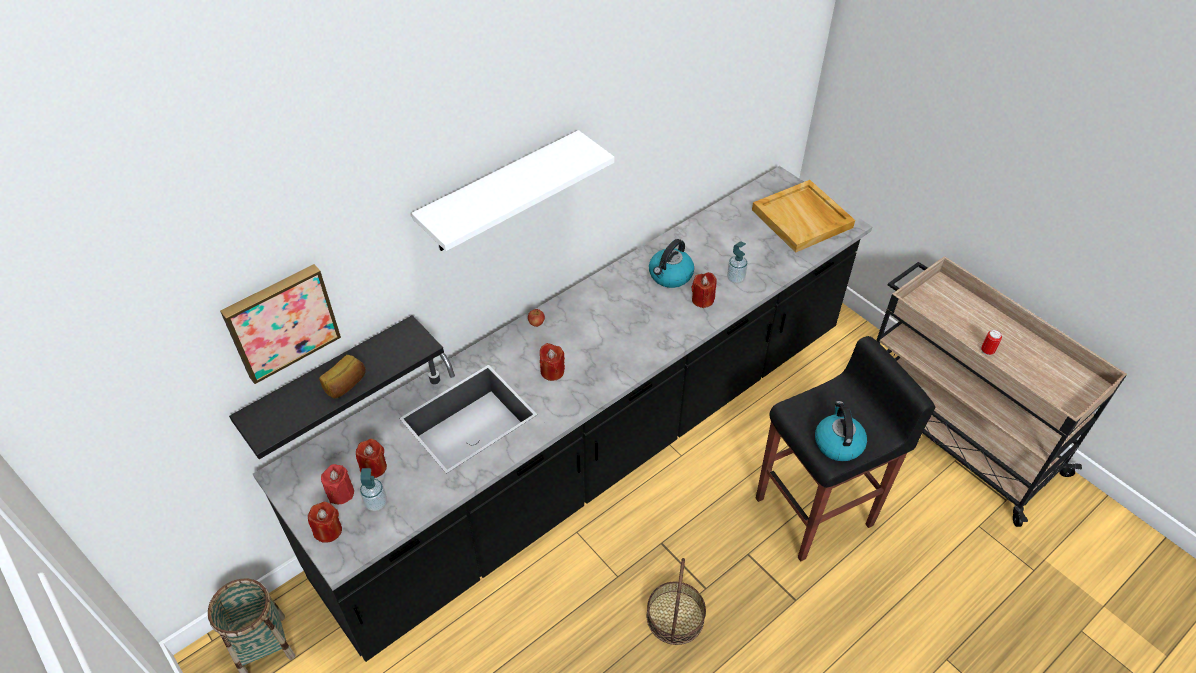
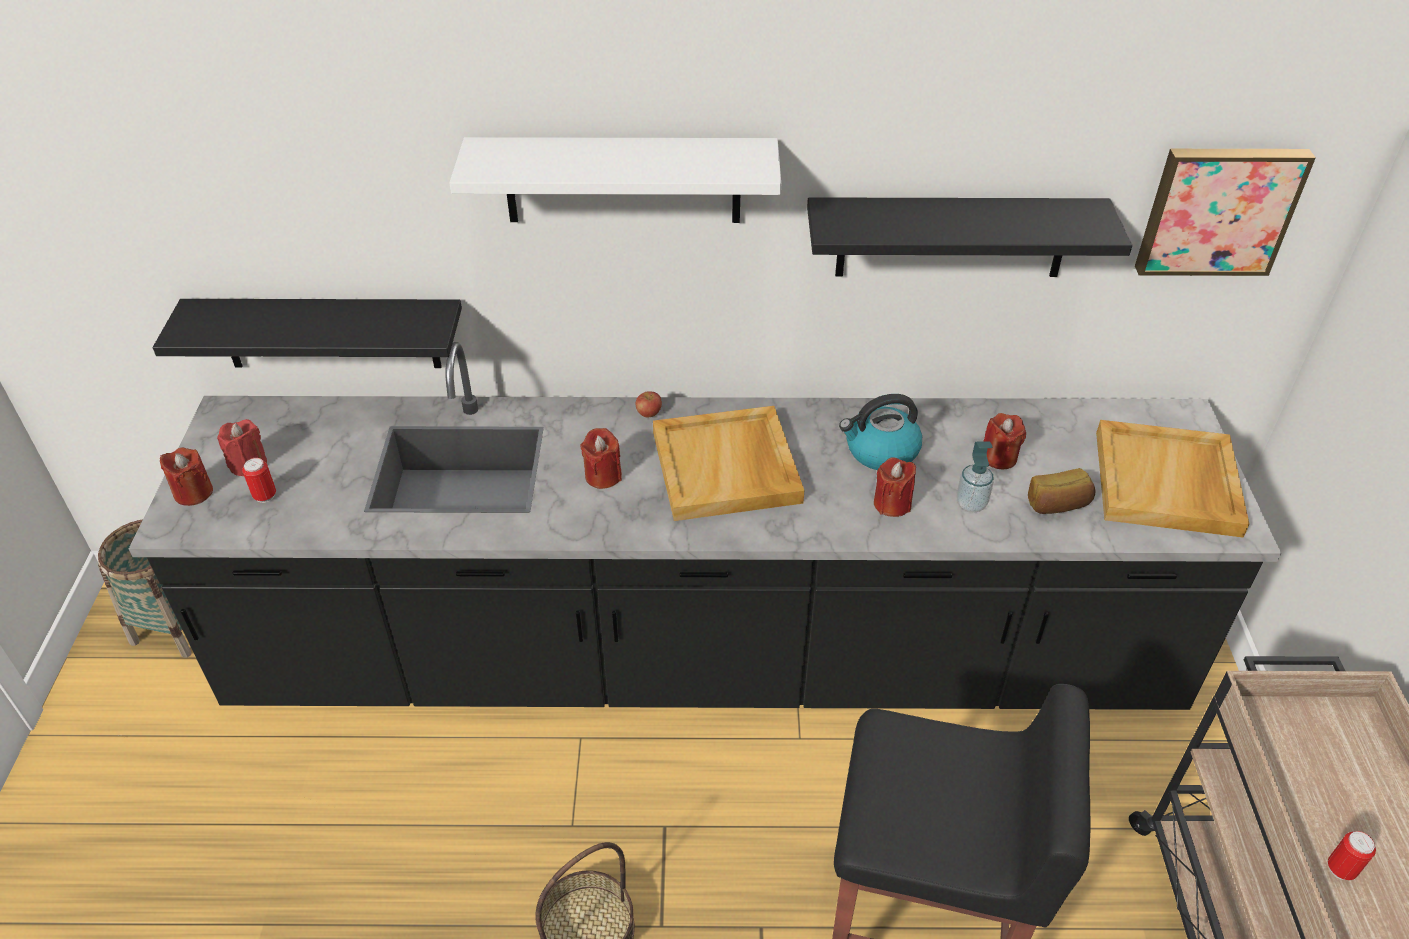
camera: 40 degrees right, 5 degrees down
picture [220,264,341,384] -> picture moved to [1135,149,1316,276]
bread [319,355,366,398] -> bread moved to [1028,468,1095,514]
red candle [356,439,387,478] -> red candle moved to [984,413,1026,469]
soap dispenser [360,468,387,511] -> can [242,458,276,503]
kettle [815,401,867,461] -> none
none -> beige tray [653,406,804,521]
none -> black shelf [807,197,1132,277]

